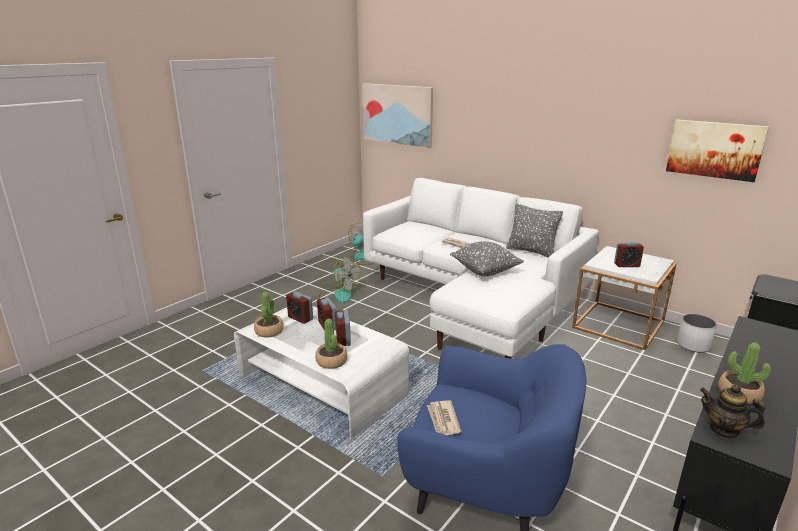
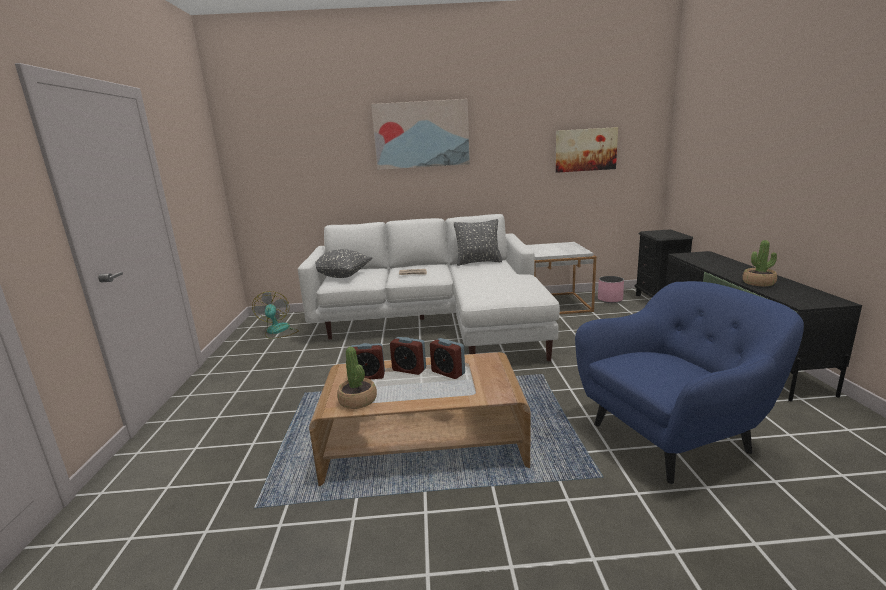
camera: 40 degrees left, 5 degrees down
white coffee table [234,306,409,440] -> brown coffee table [309,352,530,486]
potted plant [315,319,348,369] -> none
fan [319,256,361,303] -> none
picture [362,83,433,148] -> picture moved to [371,99,470,170]
newspaper [427,400,461,435] -> none
grey pillow [450,242,524,276] -> grey pillow moved to [315,249,372,278]
alarm clock [614,242,644,267] -> none
white planter [677,314,717,353] -> pink planter [598,276,624,303]
teapot [700,385,765,439] -> none

